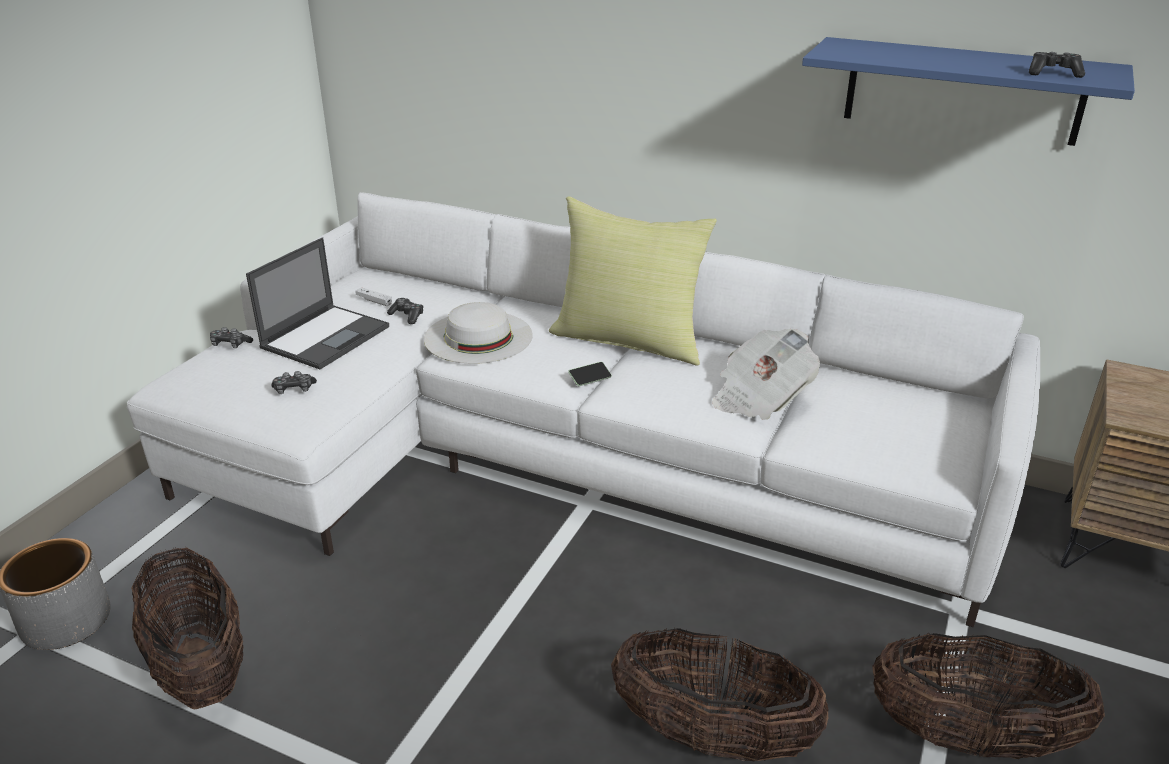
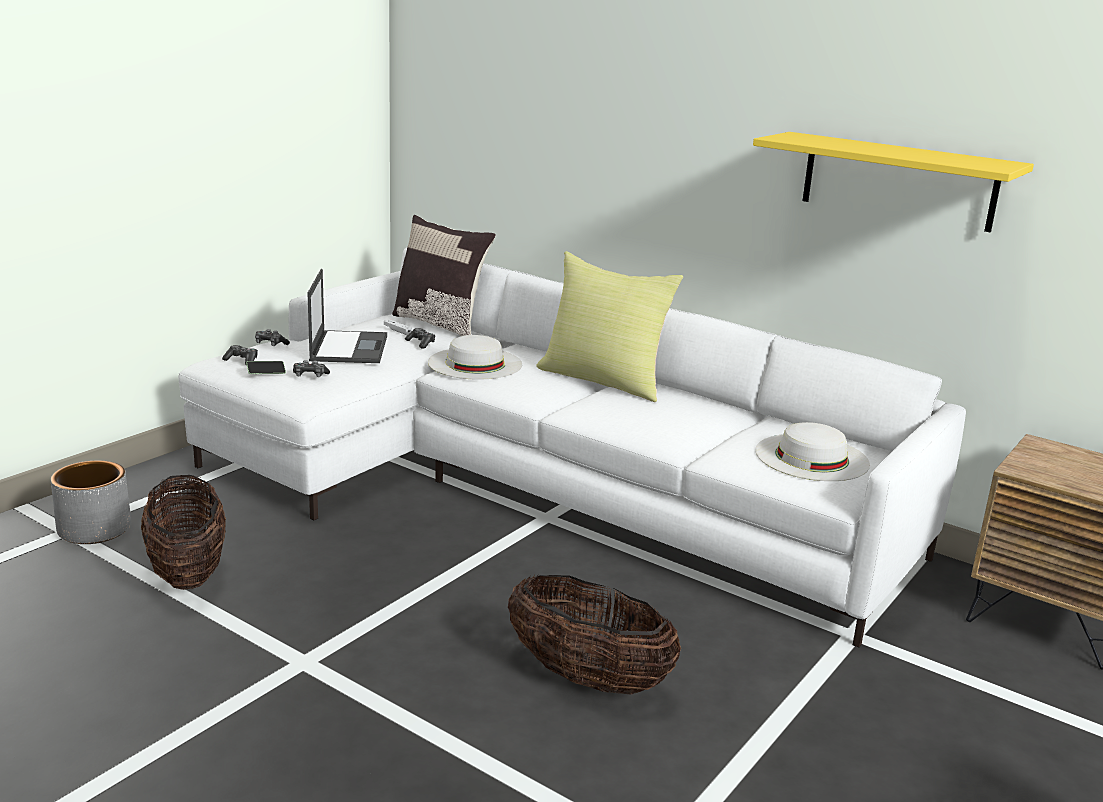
camera: 10 degrees right, 10 degrees down
laptop [246,237,389,369] -> laptop turned 45 degrees counterclockwise [307,269,387,363]
phone [568,362,612,386] -> phone moved to [246,361,286,374]
newspaper [712,329,820,420] -> none
blue shelf [802,37,1135,146] -> yellow shelf [753,132,1034,232]
basket [872,632,1105,759] -> none
game controller [1029,52,1085,78] -> game controller moved to [222,345,258,365]
none -> pillow [392,215,496,336]
none -> white hat [755,422,870,481]

